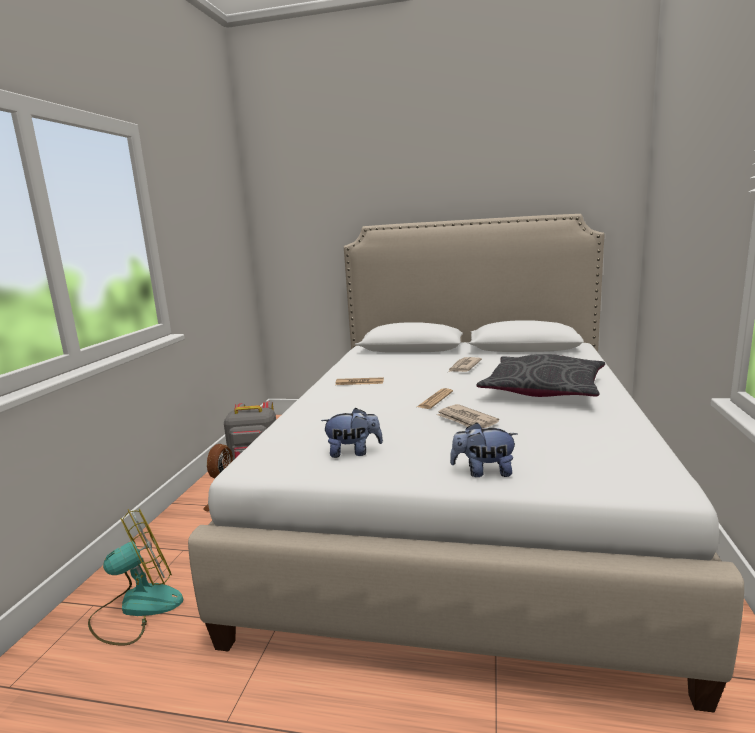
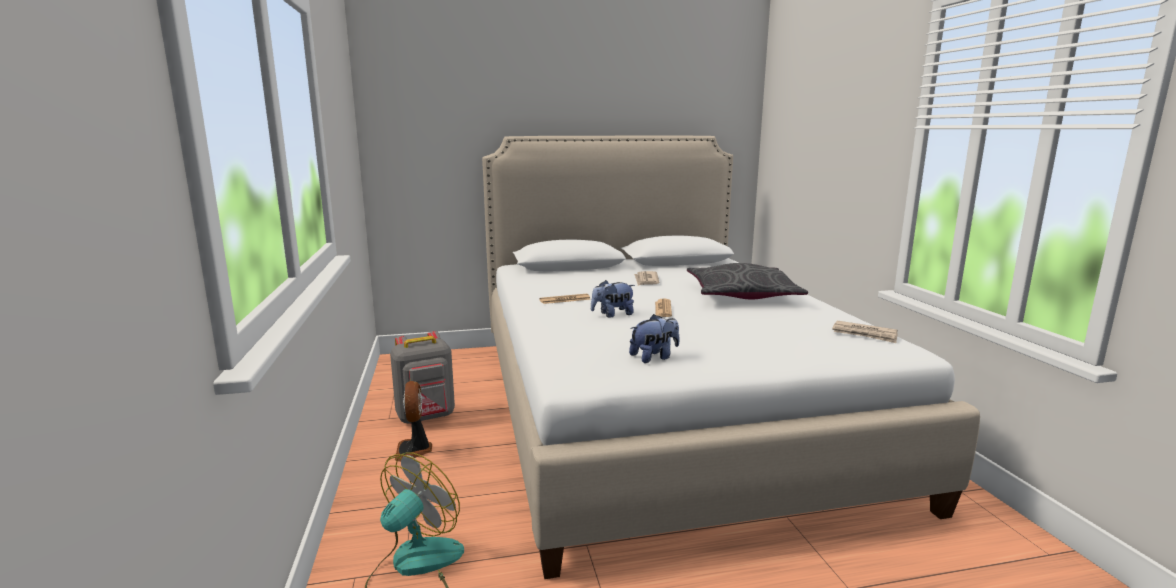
camera: 25 degrees left, 0 degrees up
newspaper [437,404,499,429] -> newspaper moved to [832,321,898,343]
plush toy [450,422,518,477] -> plush toy moved to [591,280,635,318]

